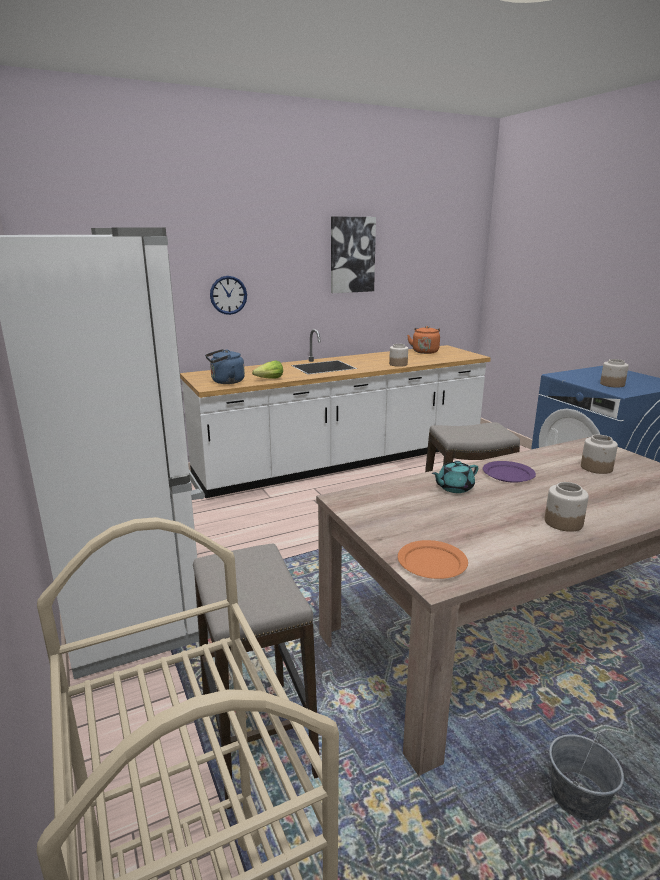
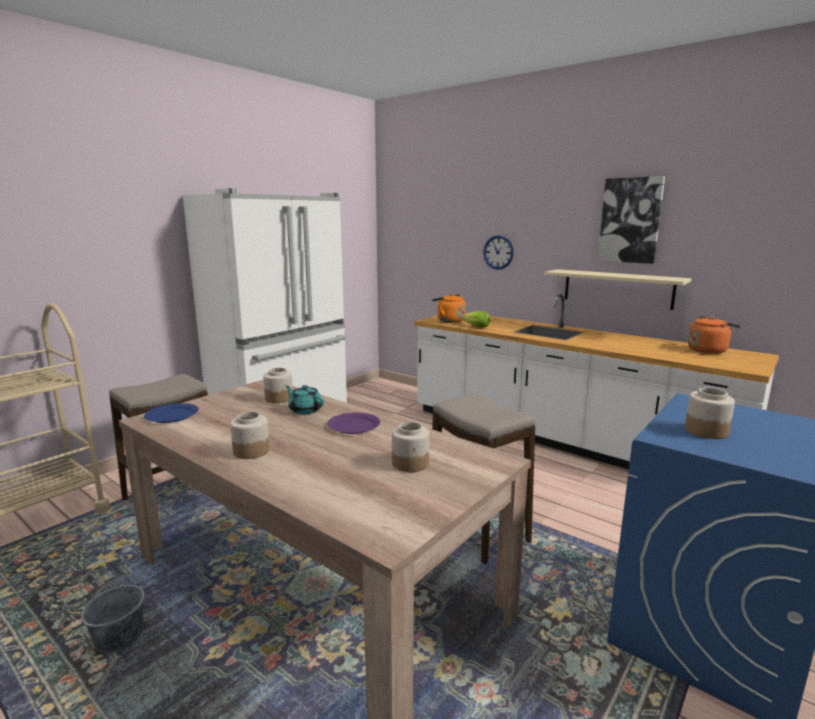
camera: 65 degrees right, 5 degrees down
blue kettle [205,349,245,384] -> orange kettle [432,294,466,323]
jar [389,344,408,367] -> jar moved to [263,368,293,403]
orange plate [398,540,468,579] -> blue plate [144,403,199,423]
none -> beige shelf [544,269,691,310]

